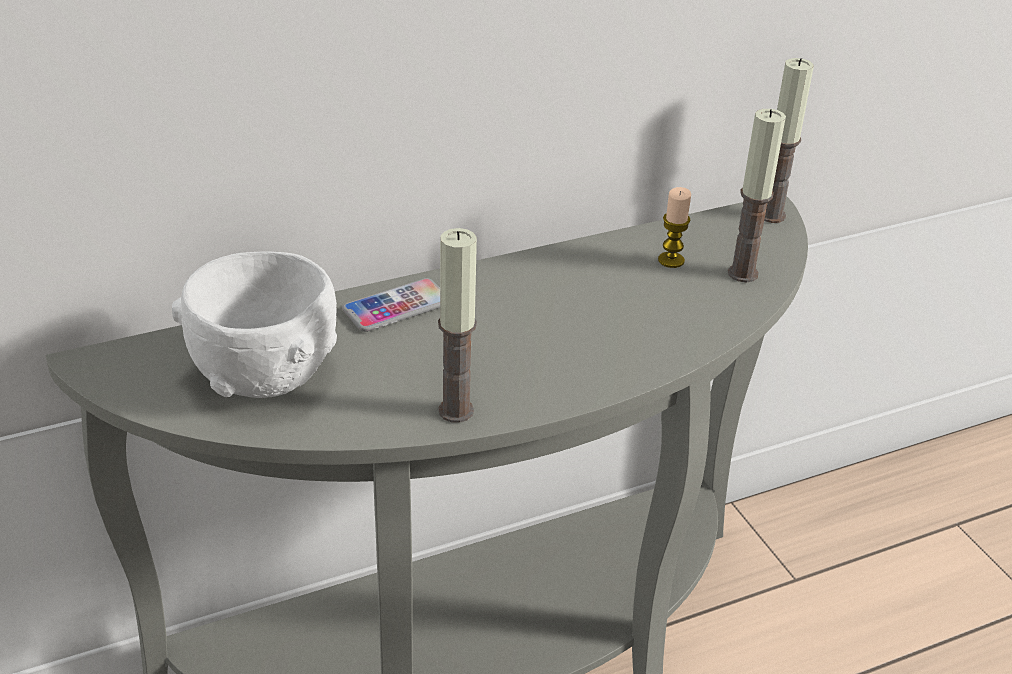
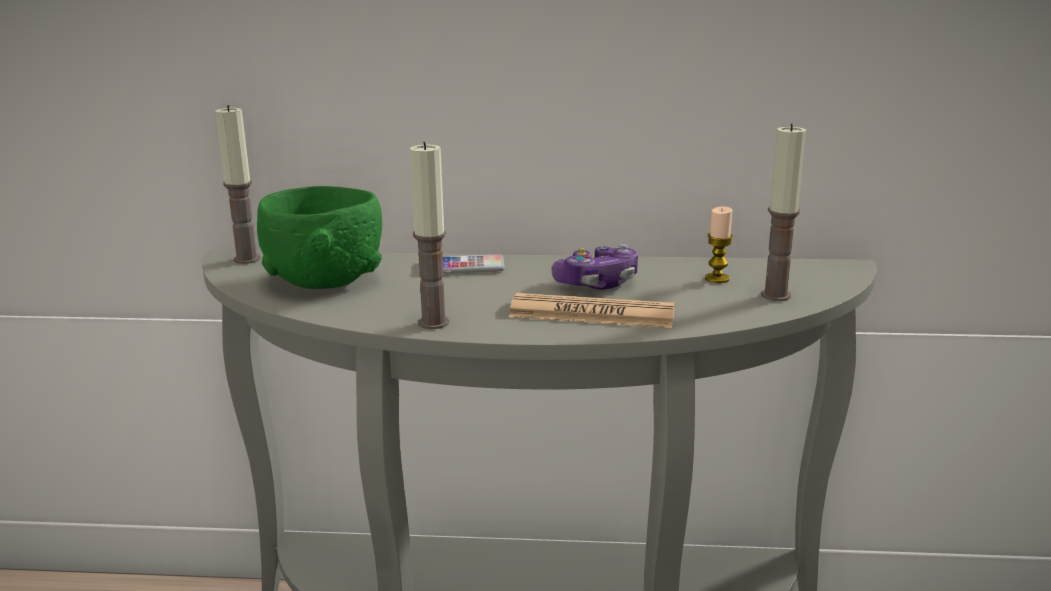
camera: 30 degrees right, 15 degrees down
white bowl [172,251,337,398] -> green bowl [257,186,382,289]
candle [764,58,814,223] -> candle moved to [215,105,261,264]
none -> newspaper [509,293,675,328]
none -> game controller [551,244,638,290]

